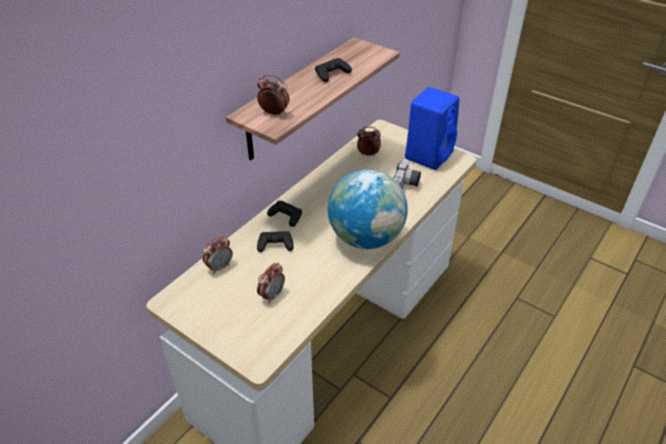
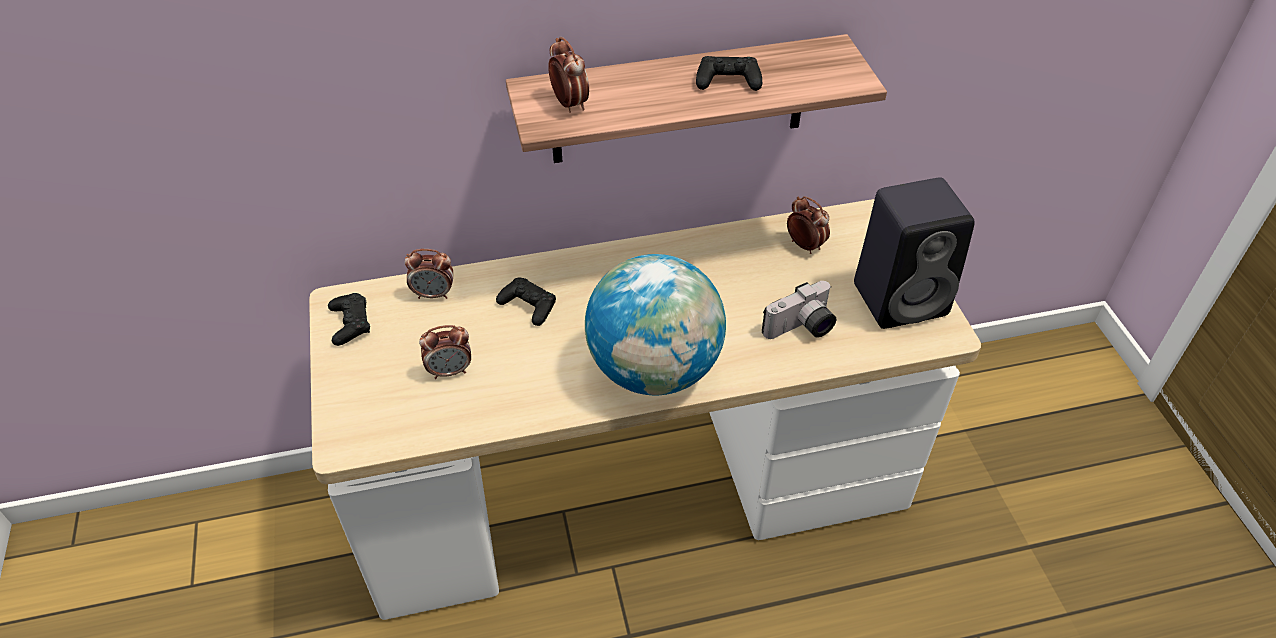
camera: 40 degrees right, 5 degrees up
black game controller [267,201,302,227] -> black game controller moved to [328,293,370,346]
blue speaker [405,87,459,170] -> black speaker [854,178,975,329]

